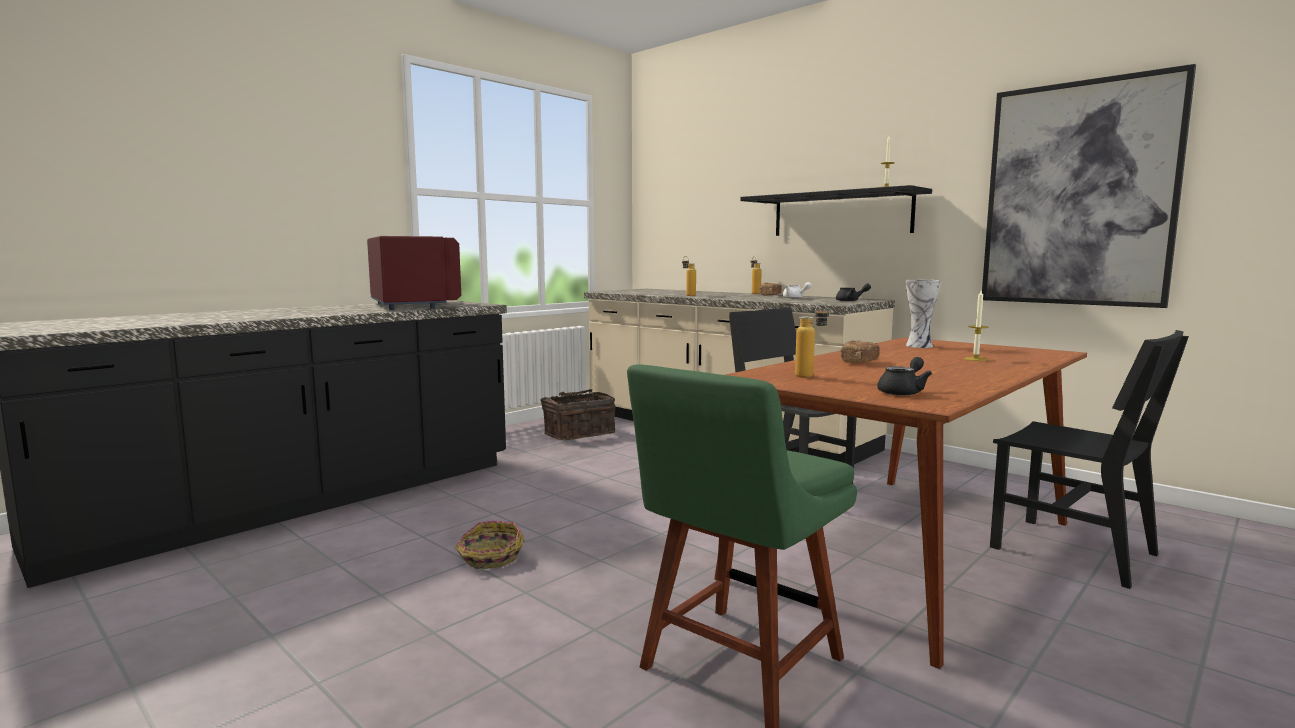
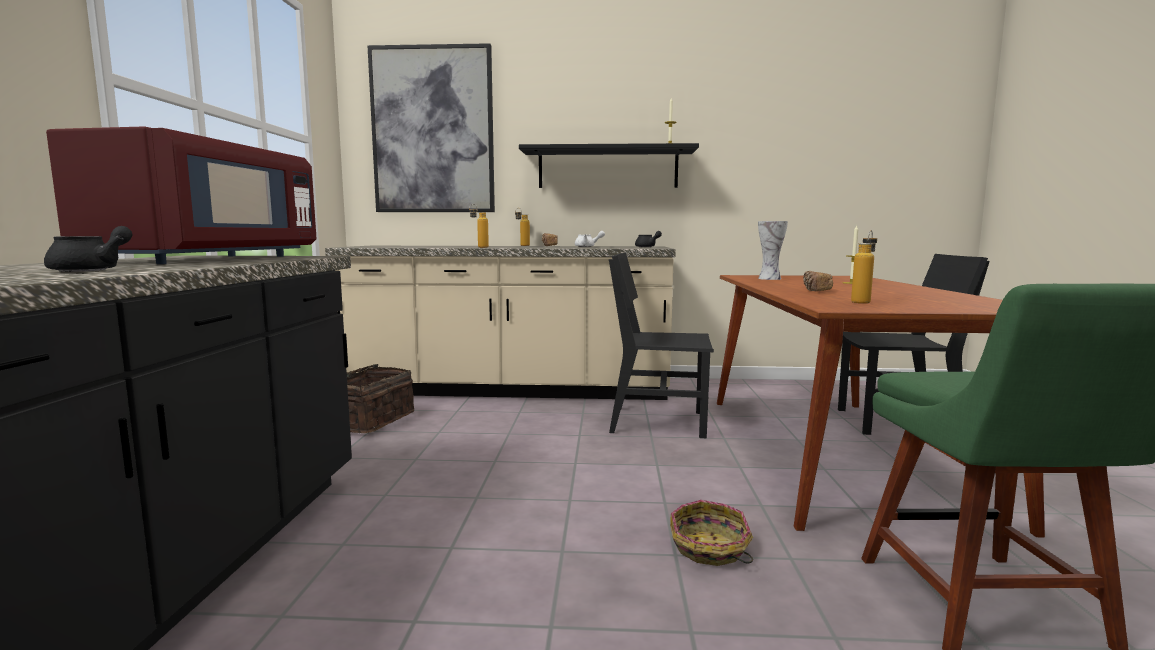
camera: 40 degrees left, 0 degrees up
red microwave [367,236,461,310] -> red microwave turned 75 degrees clockwise [46,126,317,264]
basket [455,521,524,569] -> basket moved to [670,500,753,566]
black teapot [877,357,932,396] -> black teapot moved to [44,226,133,272]
picture [982,64,1196,308] -> picture moved to [367,43,495,212]

